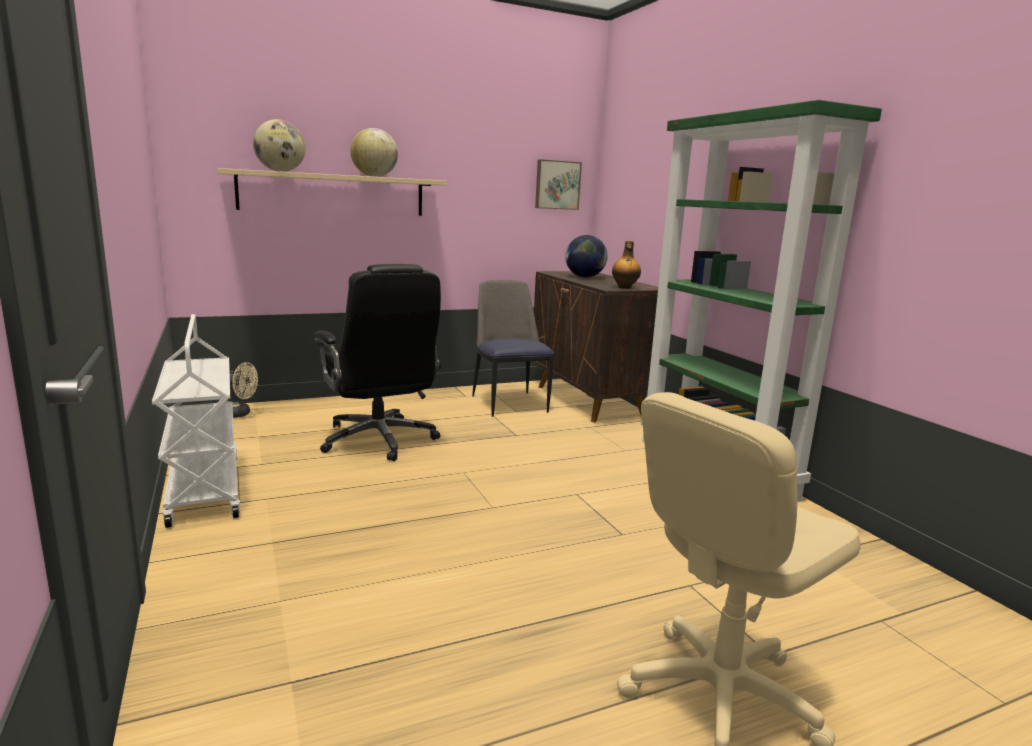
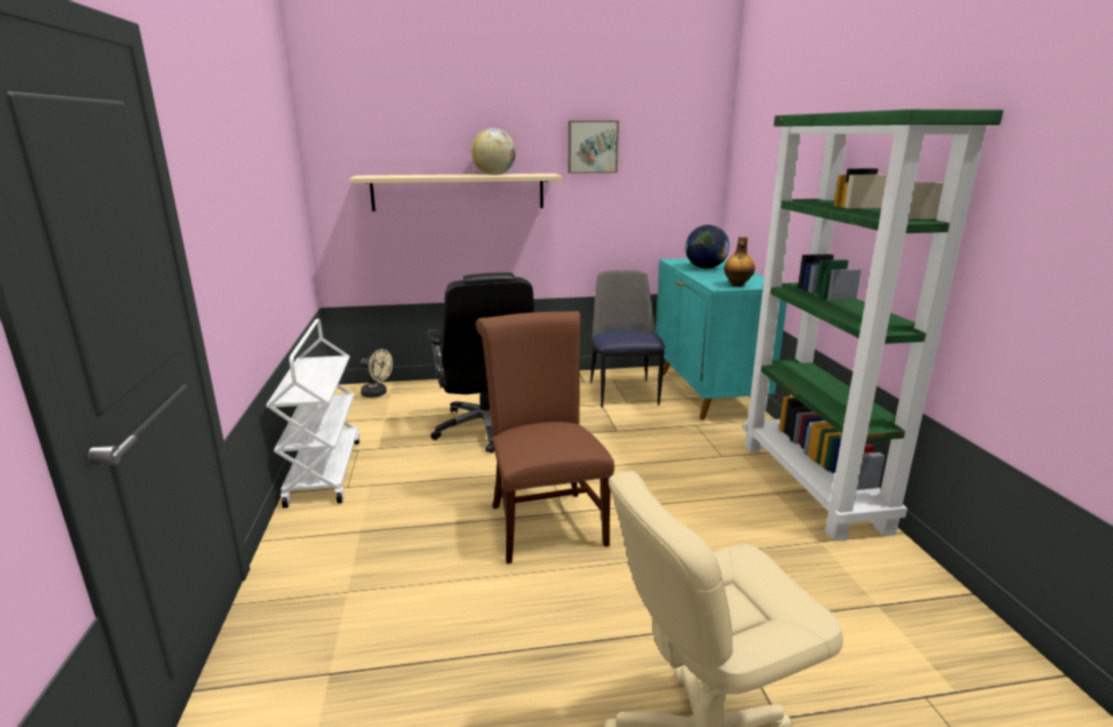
camera: 15 degrees right, 5 degrees up
globe [253,119,306,172] -> none
brown cabinet [531,271,658,422] -> turquoise cabinet [656,258,787,420]
picture [535,159,582,210] -> picture moved to [568,121,619,173]
none -> brown chair [476,311,615,564]

